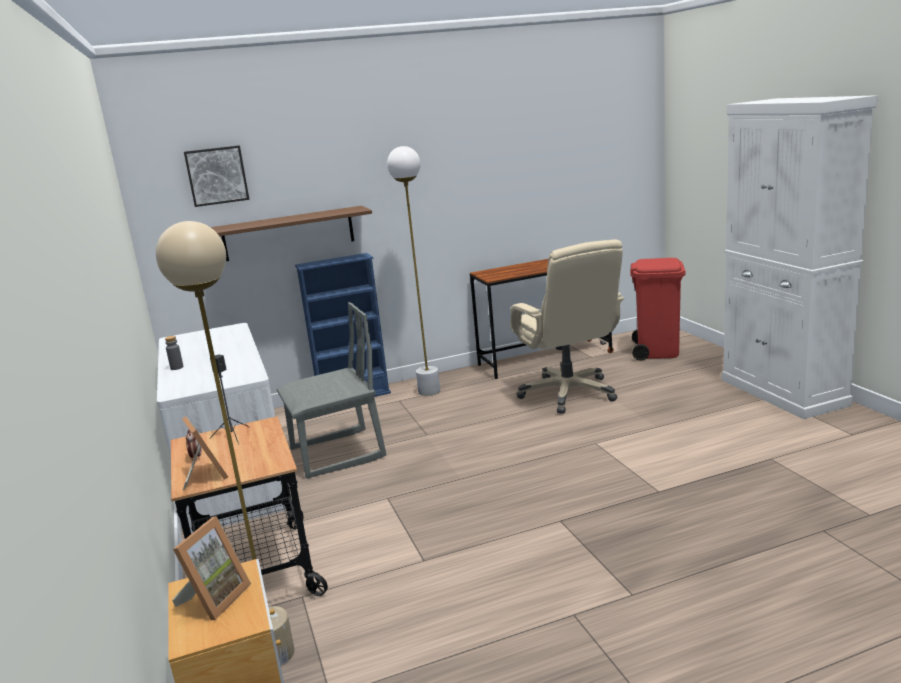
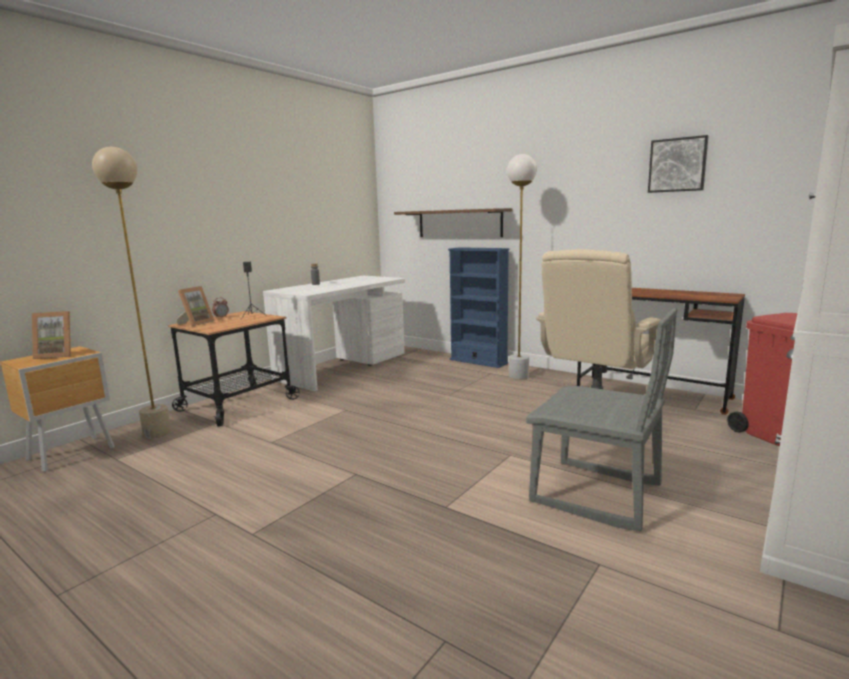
camera: 55 degrees right, 5 degrees down
picture [184,145,249,207] -> picture moved to [648,135,708,193]
grey chair [276,302,386,479] -> grey chair moved to [526,308,678,531]

